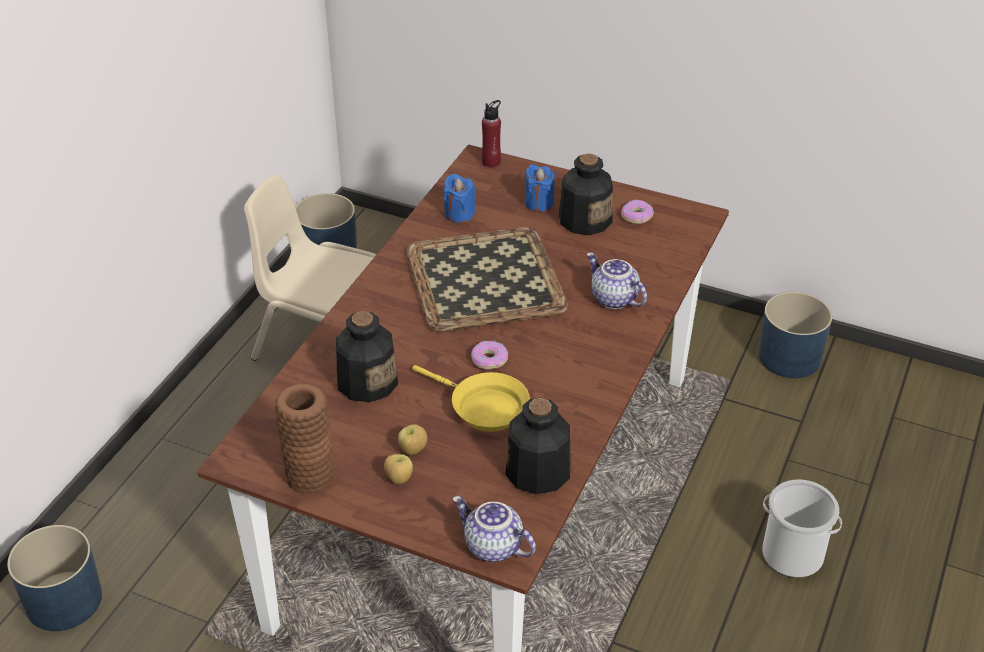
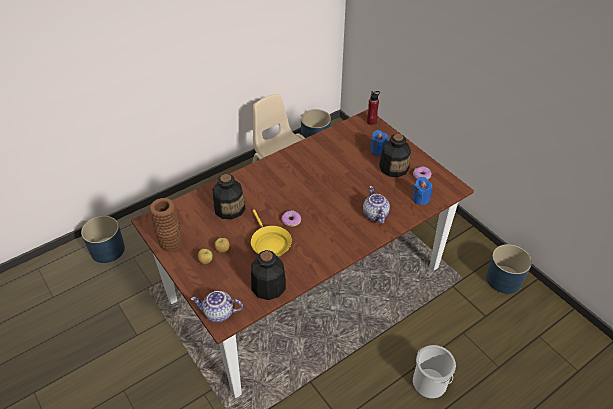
camera: 30 degrees right, 5 degrees up
tray [406,227,568,332] -> none
blue candle [443,174,475,223] -> blue candle moved to [412,177,432,205]
teapot [453,496,536,562] -> teapot turned 60 degrees counterclockwise [191,291,243,322]

